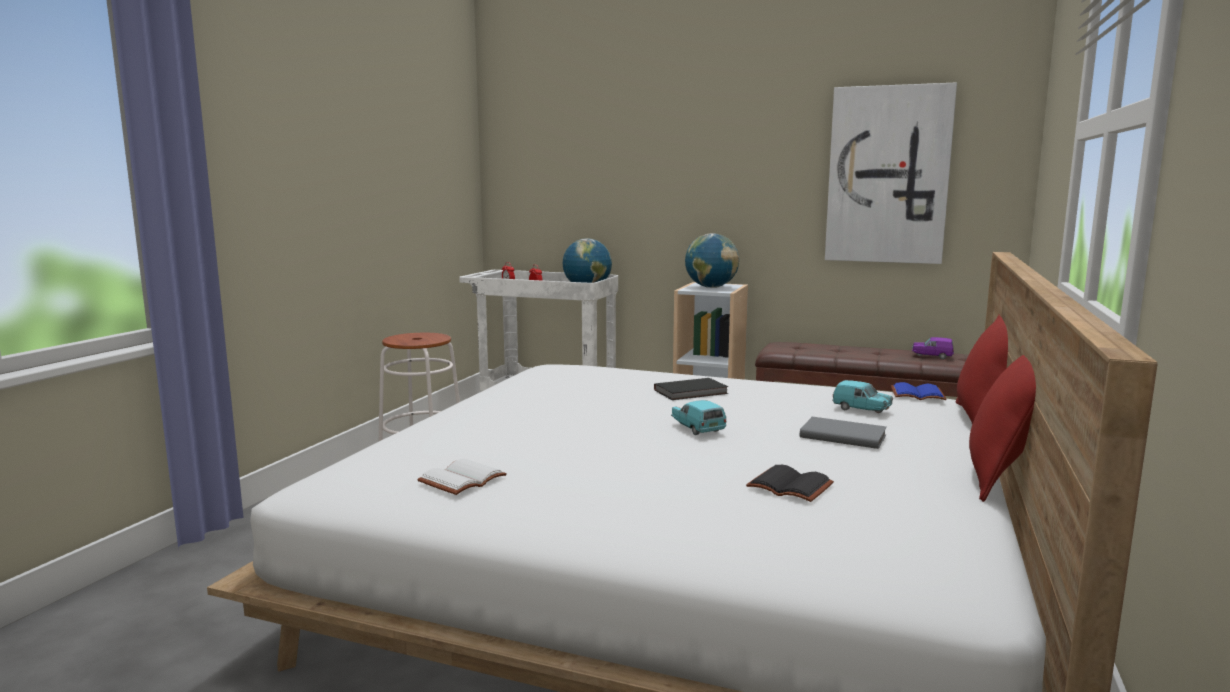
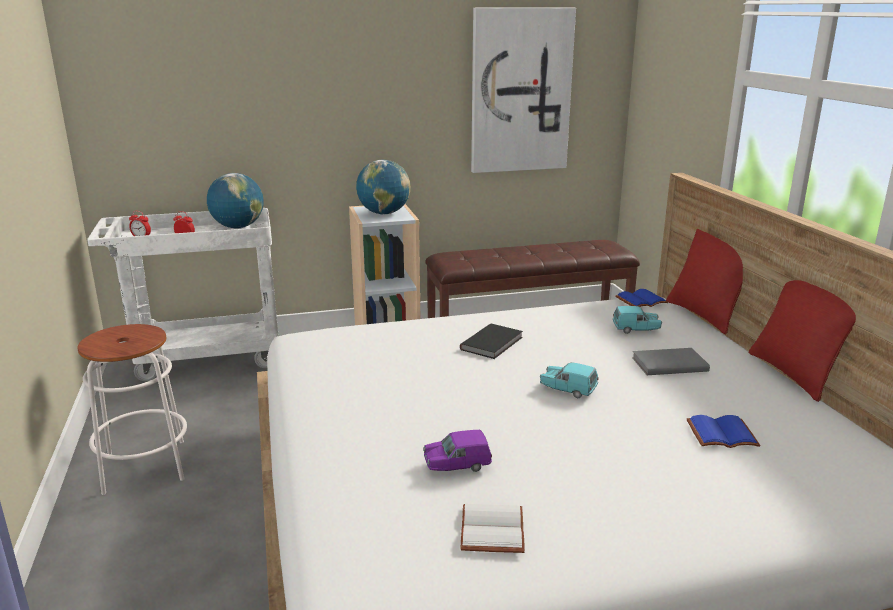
camera: 35 degrees left, 10 degrees up
black book [746,465,834,502] -> blue book [687,415,761,448]
purple toy car [912,337,954,359] -> purple toy car moved to [423,430,492,472]

